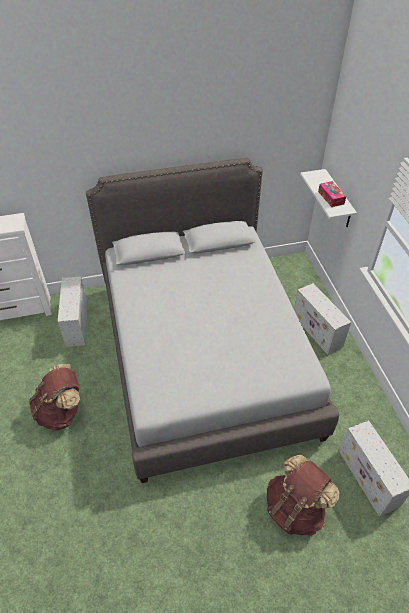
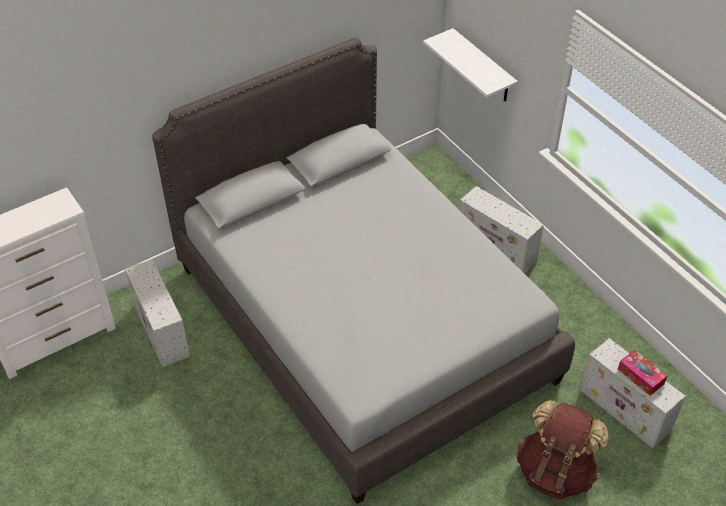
camera: 20 degrees left, 0 degrees up
brown backpack [29,364,80,431] -> none
tissue box [318,181,346,207] -> tissue box moved to [618,350,667,396]

